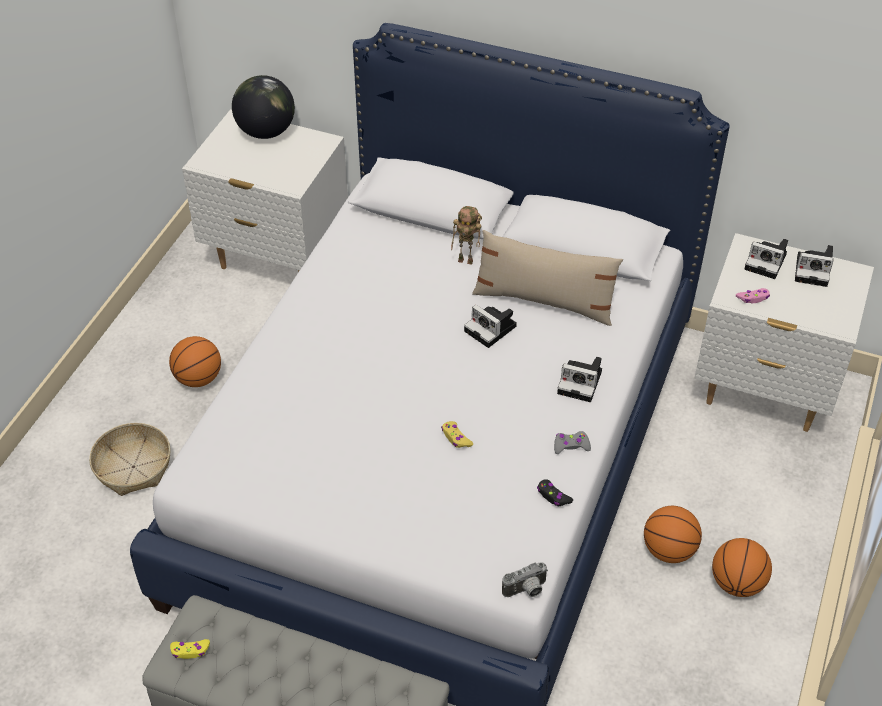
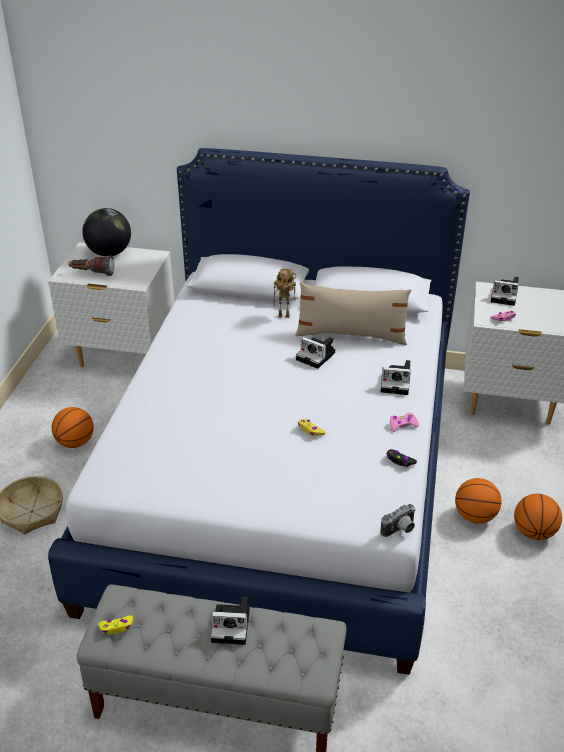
camera: 10 degrees left, 10 degrees down
grey game controller [554,431,591,454] -> pink game controller [390,413,419,432]
camera [795,245,834,287] -> camera moved to [211,597,250,645]
none -> flashlight [68,255,114,276]

